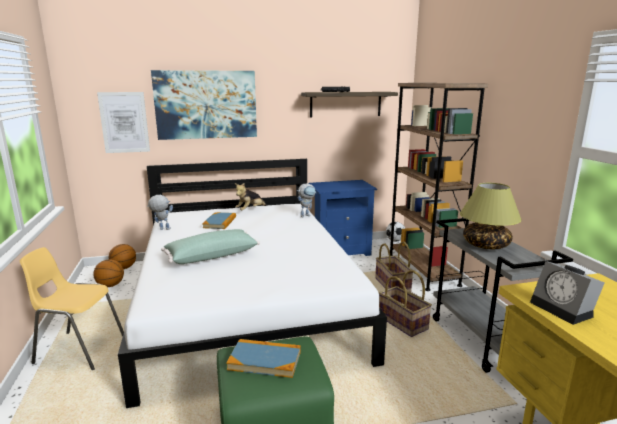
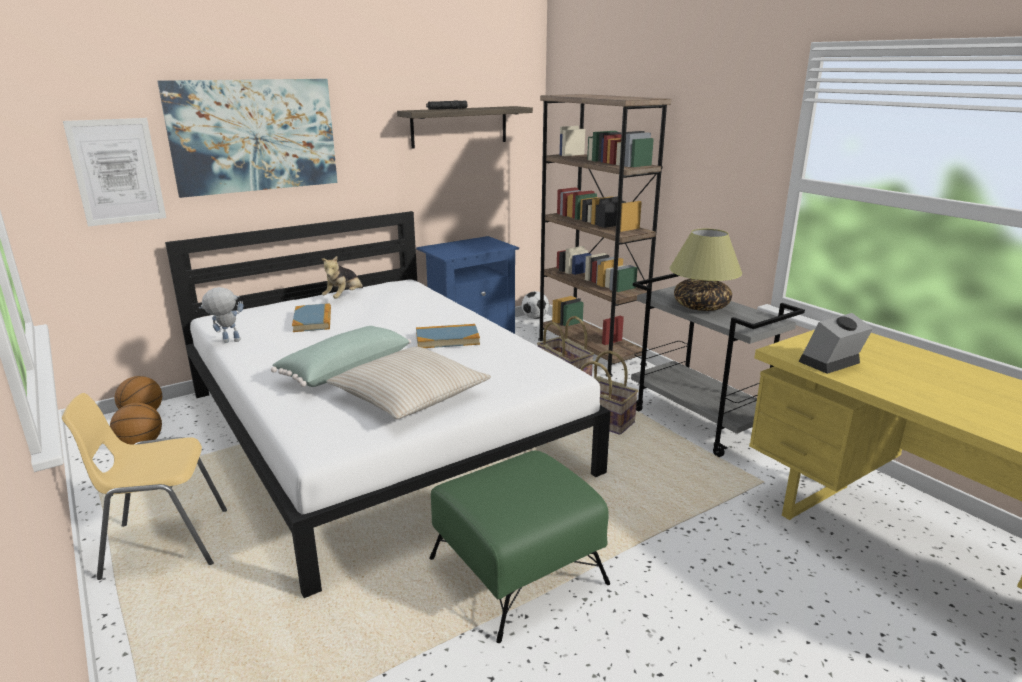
camera: 20 degrees left, 5 degrees up
book [226,339,301,378] -> book moved to [416,324,480,348]
toy robot [297,183,316,217] -> none
alarm clock [530,261,604,325] -> alarm clock turned 105 degrees clockwise [799,313,873,374]
none -> beige pillow [327,347,491,419]

